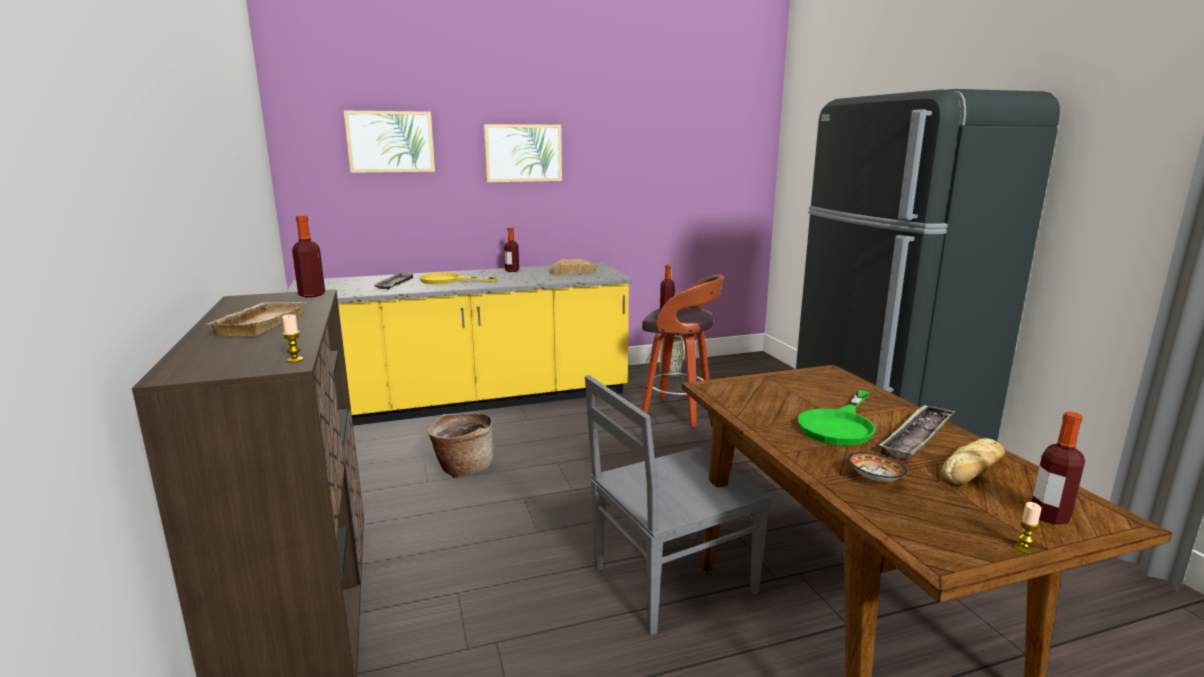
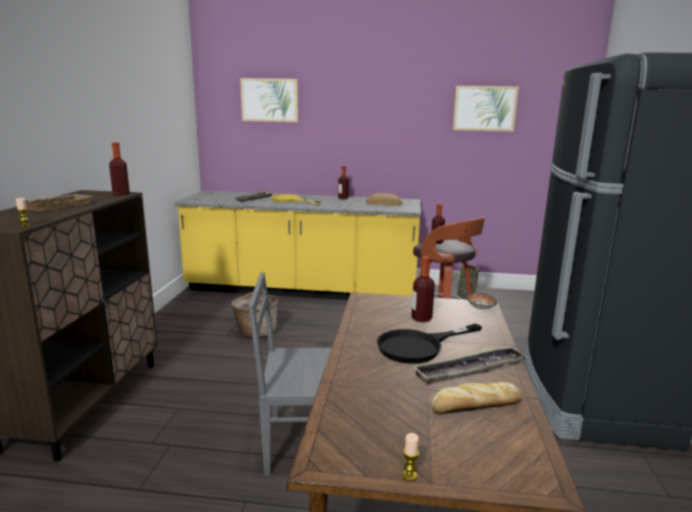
camera: 25 degrees right, 0 degrees up
picture [483,124,562,182] -> picture moved to [453,86,519,132]
green frying pan [797,390,876,446] -> black frying pan [377,324,482,364]
bowl [848,452,907,482] -> bowl moved to [466,293,497,309]
bottle [1032,412,1085,524] -> bottle moved to [411,256,435,322]

